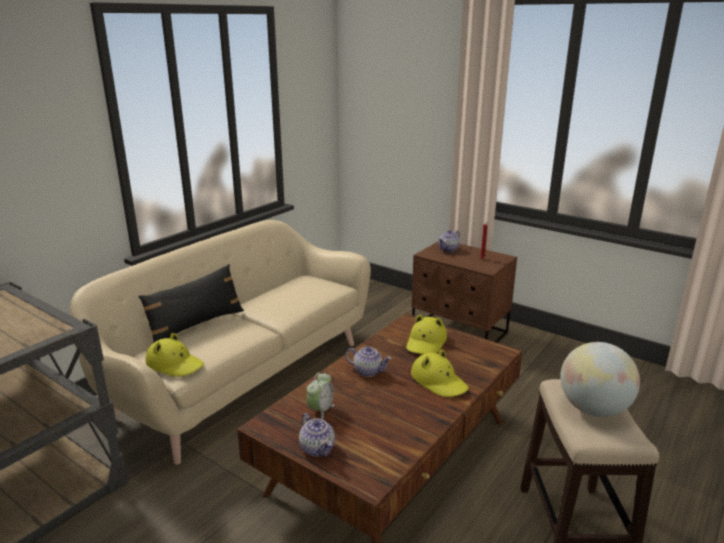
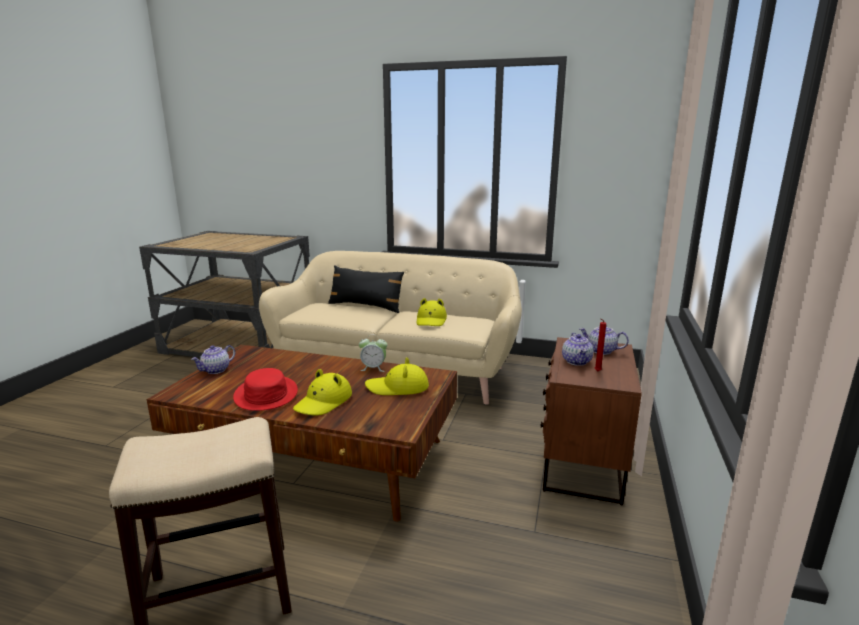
camera: 70 degrees right, 5 degrees down
yellow hat [146,333,204,377] -> yellow hat moved to [417,298,447,326]
alarm clock [307,372,335,419] -> alarm clock moved to [359,335,387,372]
teapot [345,347,392,377] -> teapot moved to [562,333,593,366]
globe [560,342,640,417] -> none
none -> red hat [233,368,298,411]

